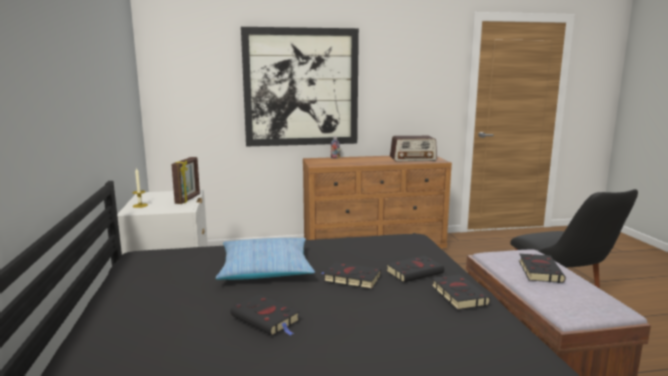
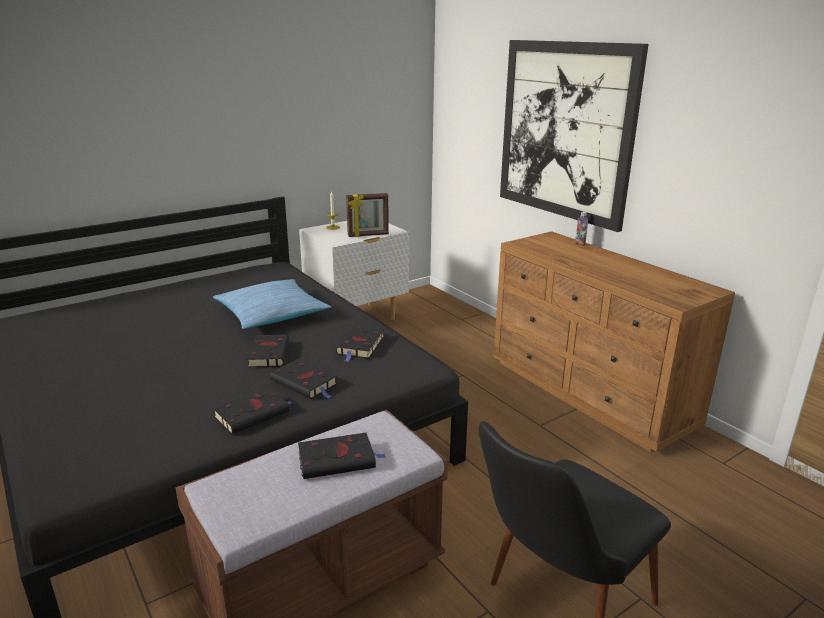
camera: 65 degrees right, 10 degrees up
black book [230,294,300,336] -> black book moved to [336,325,384,362]
radio [390,136,437,161] -> none

